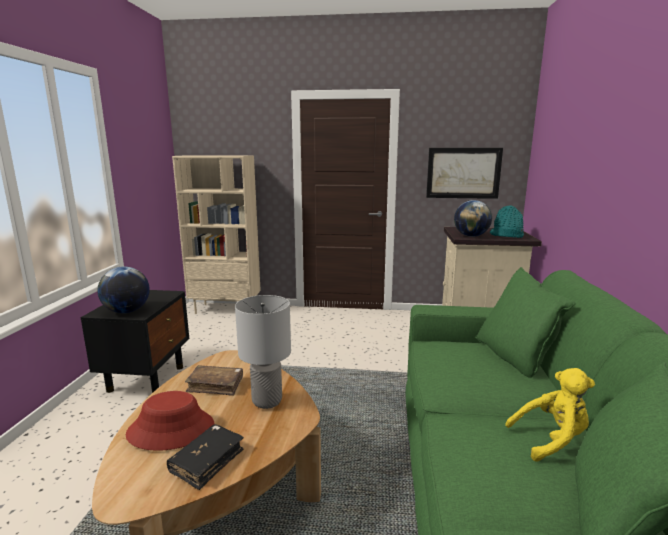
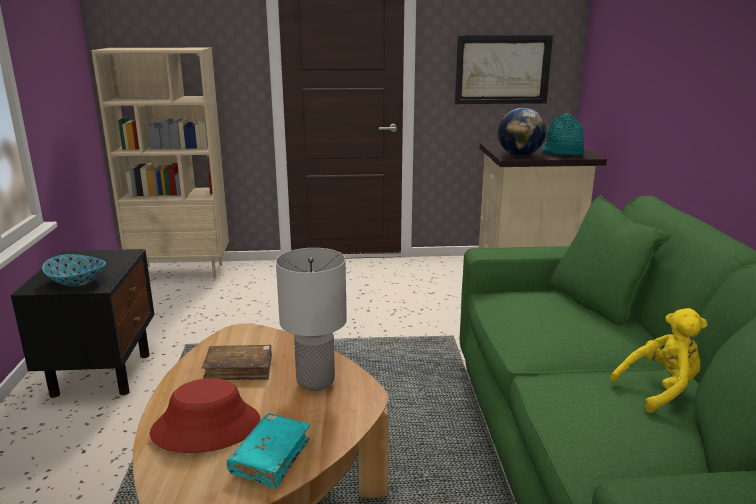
camera: 10 degrees left, 5 degrees up
globe [97,267,150,313] -> bowl [42,254,106,287]
black book [167,424,244,490] -> turquoise book [227,414,310,489]

